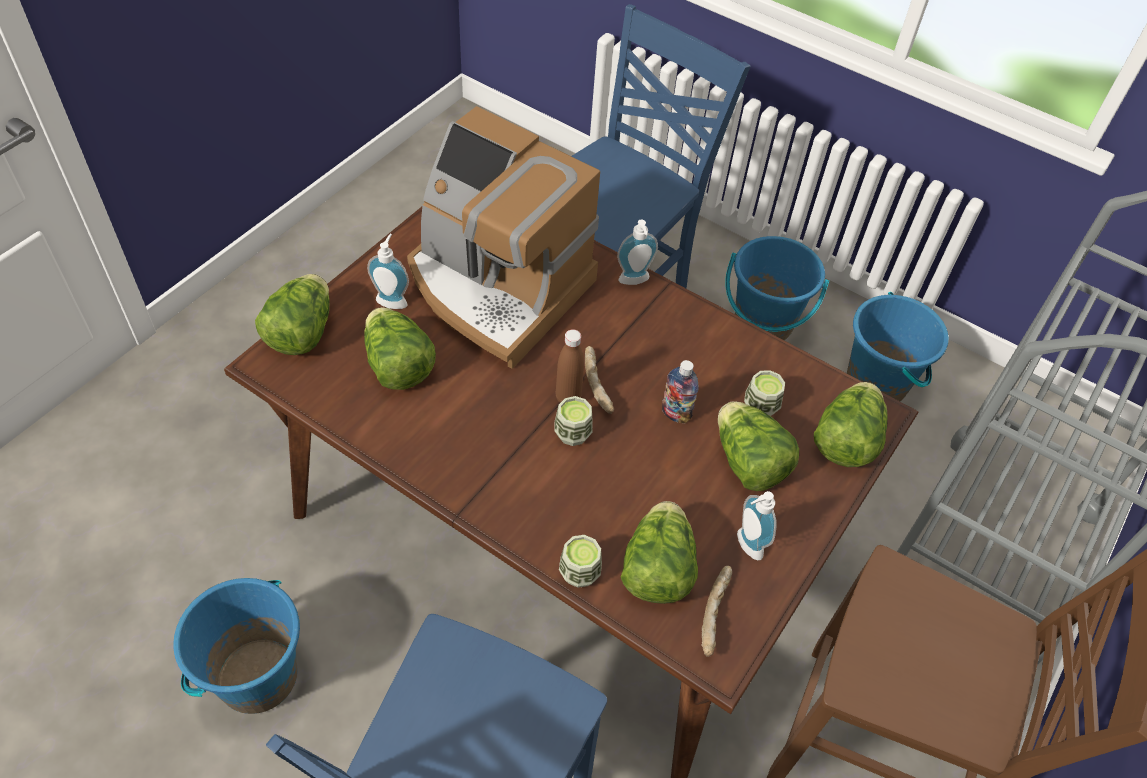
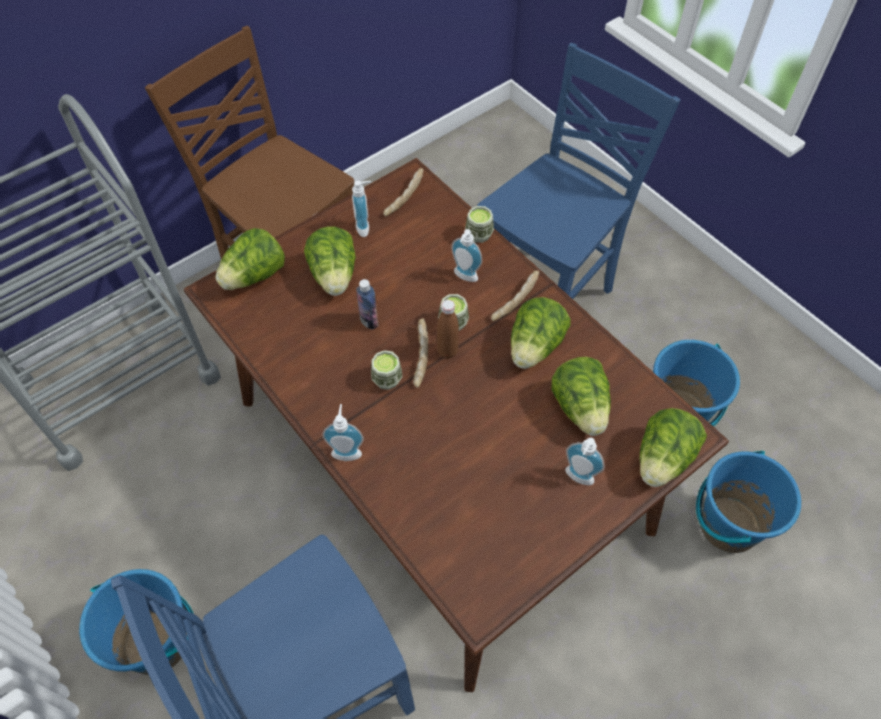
camera: 160 degrees left, 5 degrees up
coffee machine [407,106,600,369] -> none
lettuce [621,501,698,604] -> lettuce moved to [511,297,571,369]
cup [744,370,785,416] -> cup moved to [371,350,403,390]
blue bucket [847,292,949,401] -> blue bucket moved to [696,451,801,553]
none -> soap dispenser [452,229,482,282]
none -> bread [491,270,539,321]

